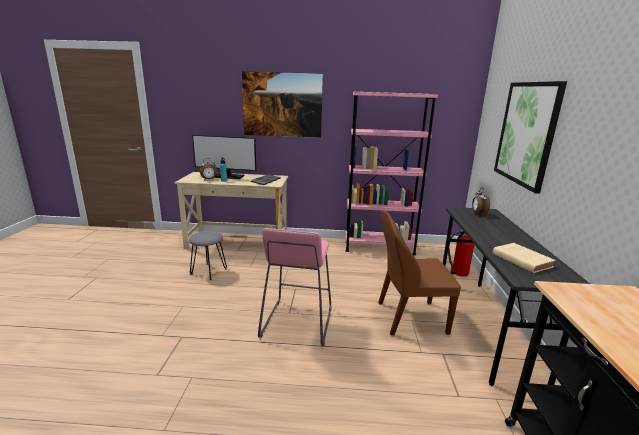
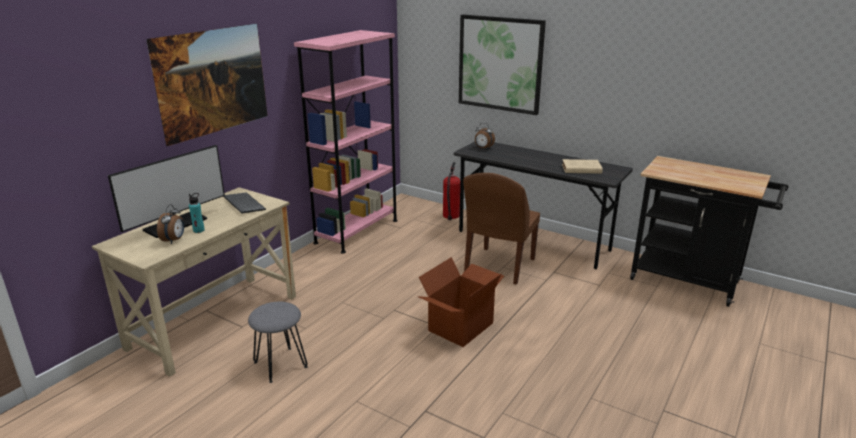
camera: 60 degrees left, 5 degrees up
pink stool [258,228,332,346] -> cardboard box [417,257,504,347]

